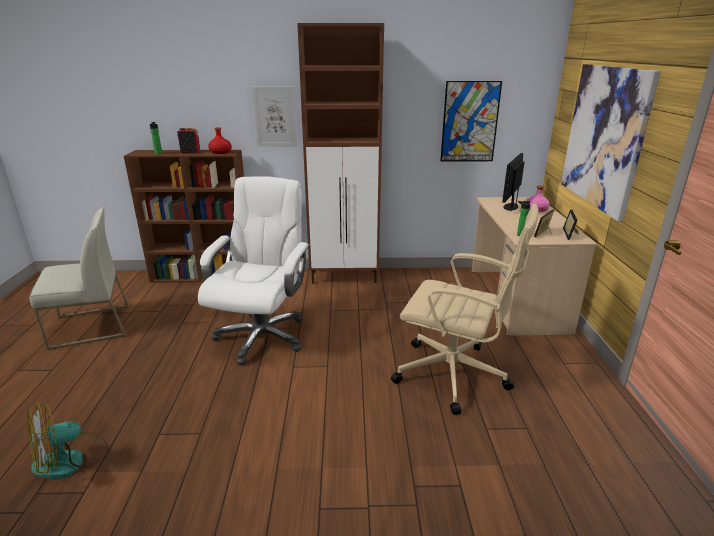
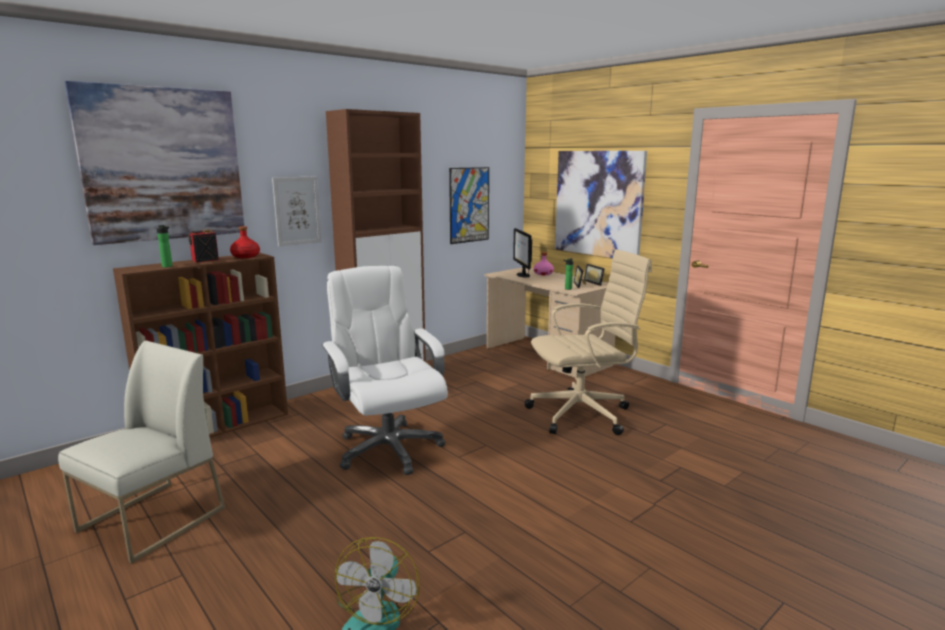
camera: 40 degrees left, 10 degrees down
none -> picture [65,81,244,245]

